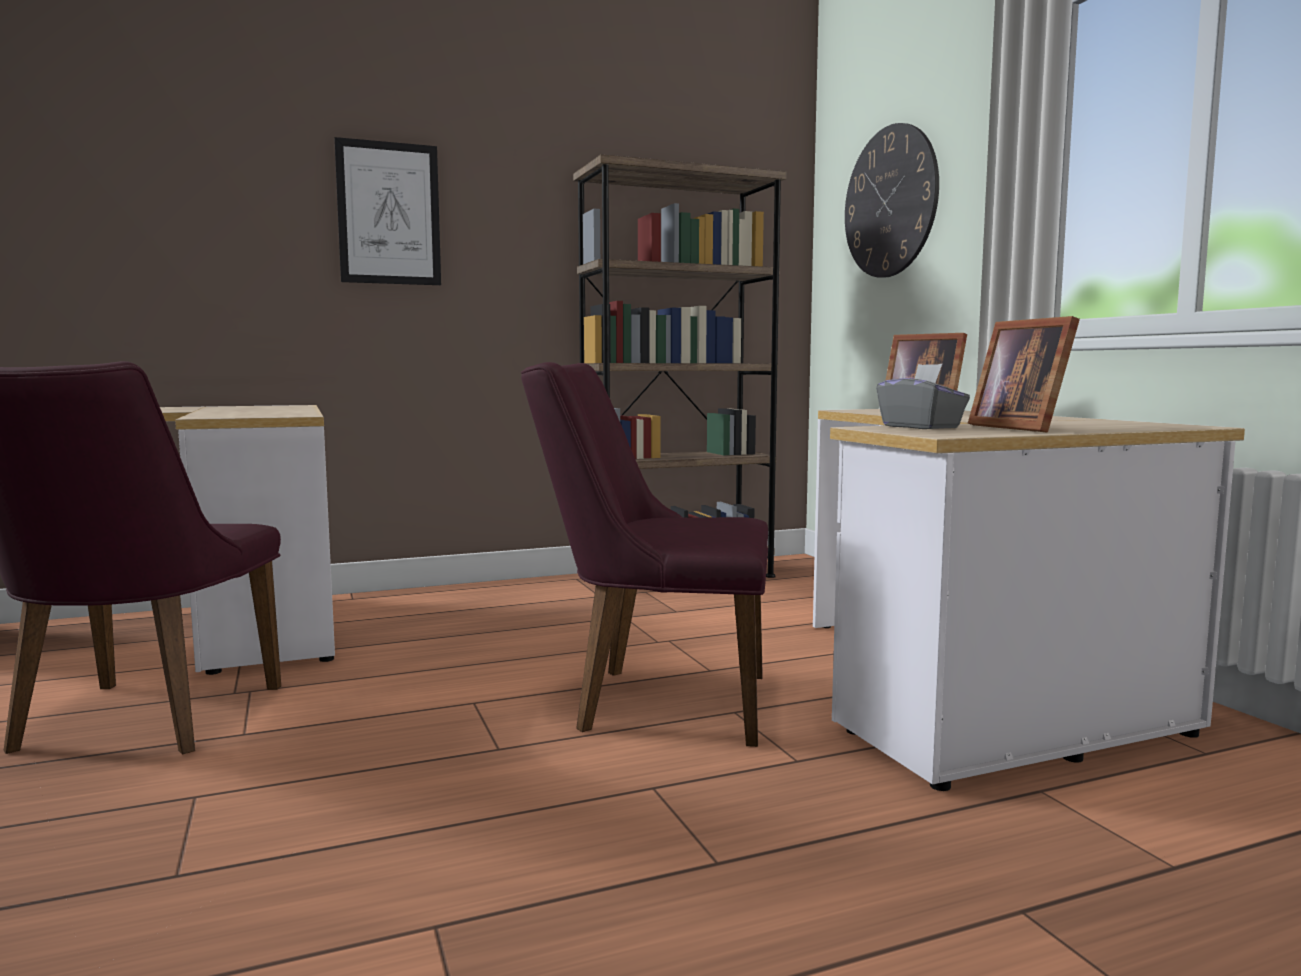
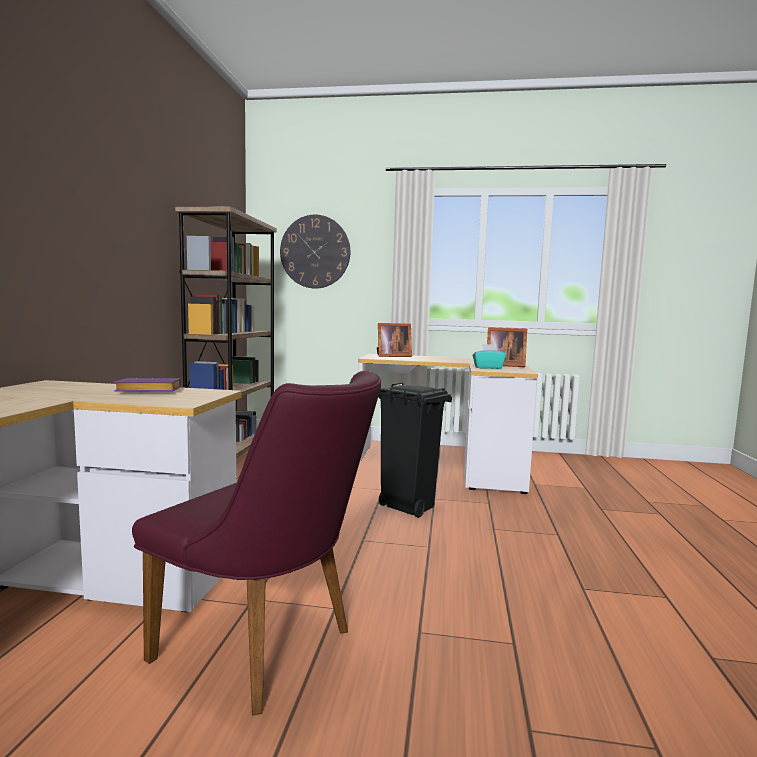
camera: 60 degrees left, 0 degrees up
picture [334,137,441,285] -> none
purple chair [521,362,768,747] -> black trash can [378,382,452,518]
grey tissue box [876,363,970,429] -> turquoise tissue box [473,344,506,369]
none -> purple book [115,378,181,392]

